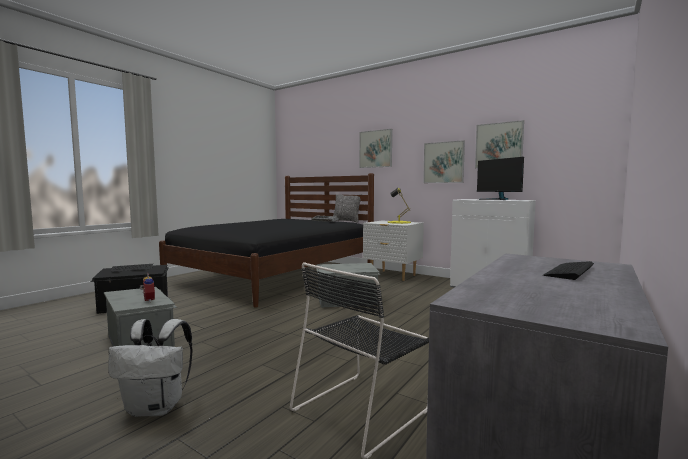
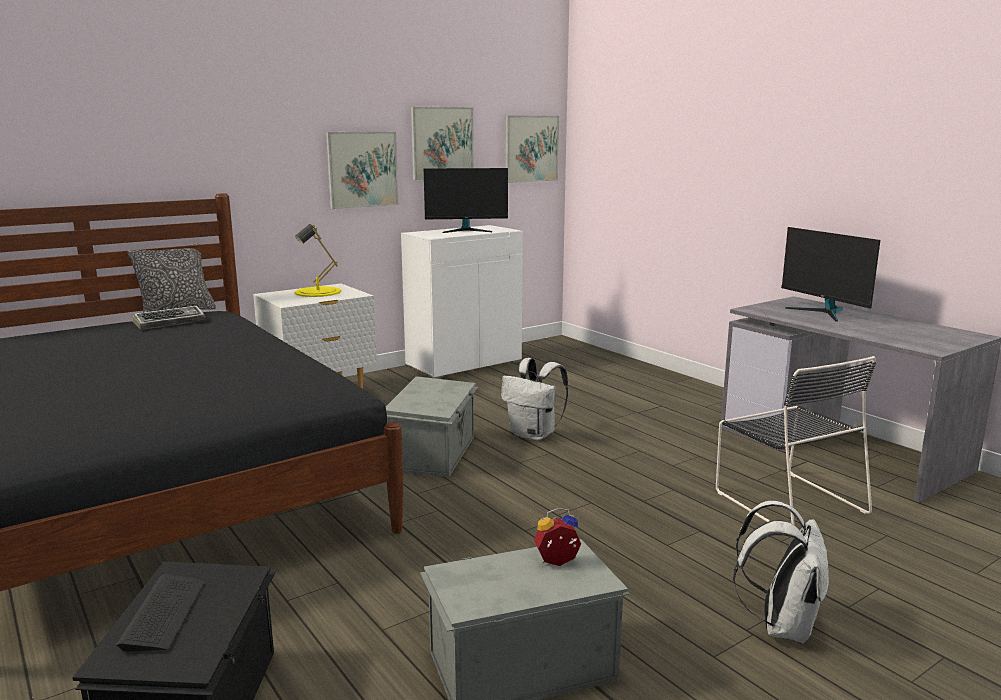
camera: 70 degrees left, 10 degrees up
picture [359,129,392,168] -> picture moved to [505,115,559,183]
keyboard [543,261,594,280] -> monitor [781,227,880,322]
none -> white backpack [501,358,568,441]

